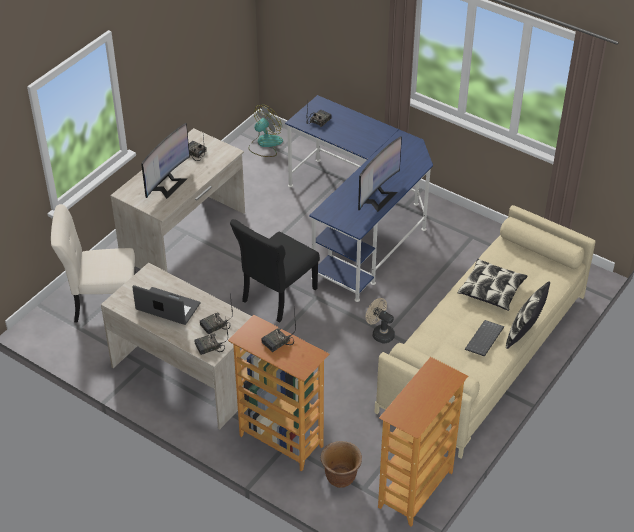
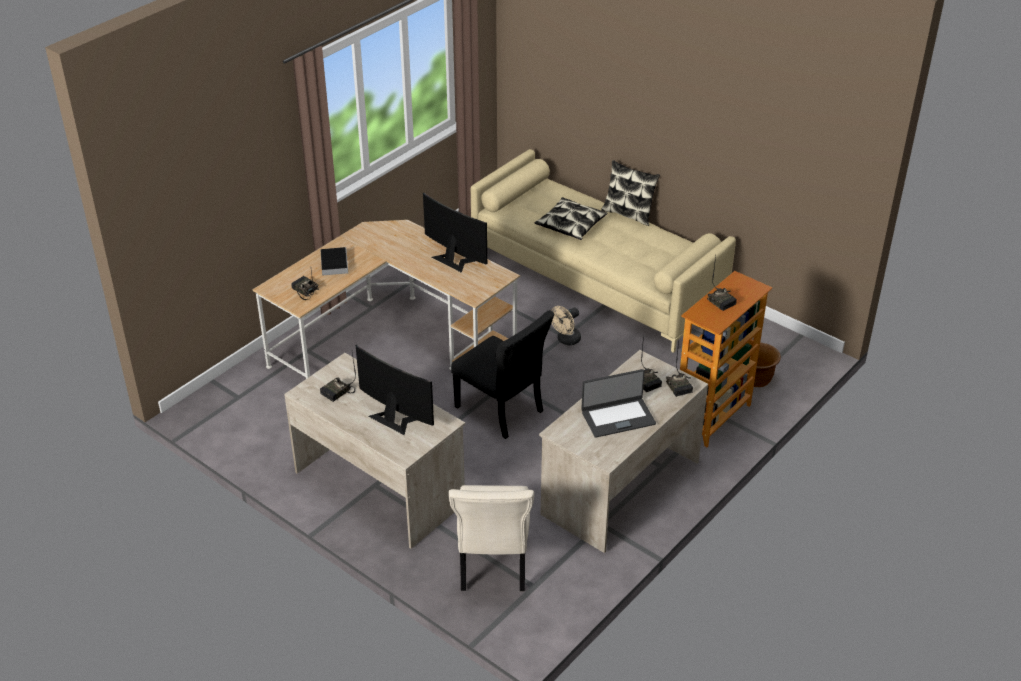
camera: 85 degrees left, 5 degrees down
laptop [132,285,200,325] -> laptop turned 135 degrees counterclockwise [581,369,656,438]
fan [248,105,283,157] -> none
blue desk [285,95,433,302] -> beige desk [252,220,520,379]
bookcase [378,357,468,527] -> none
keyboard [465,320,504,357] -> none
none -> book [321,247,348,275]

